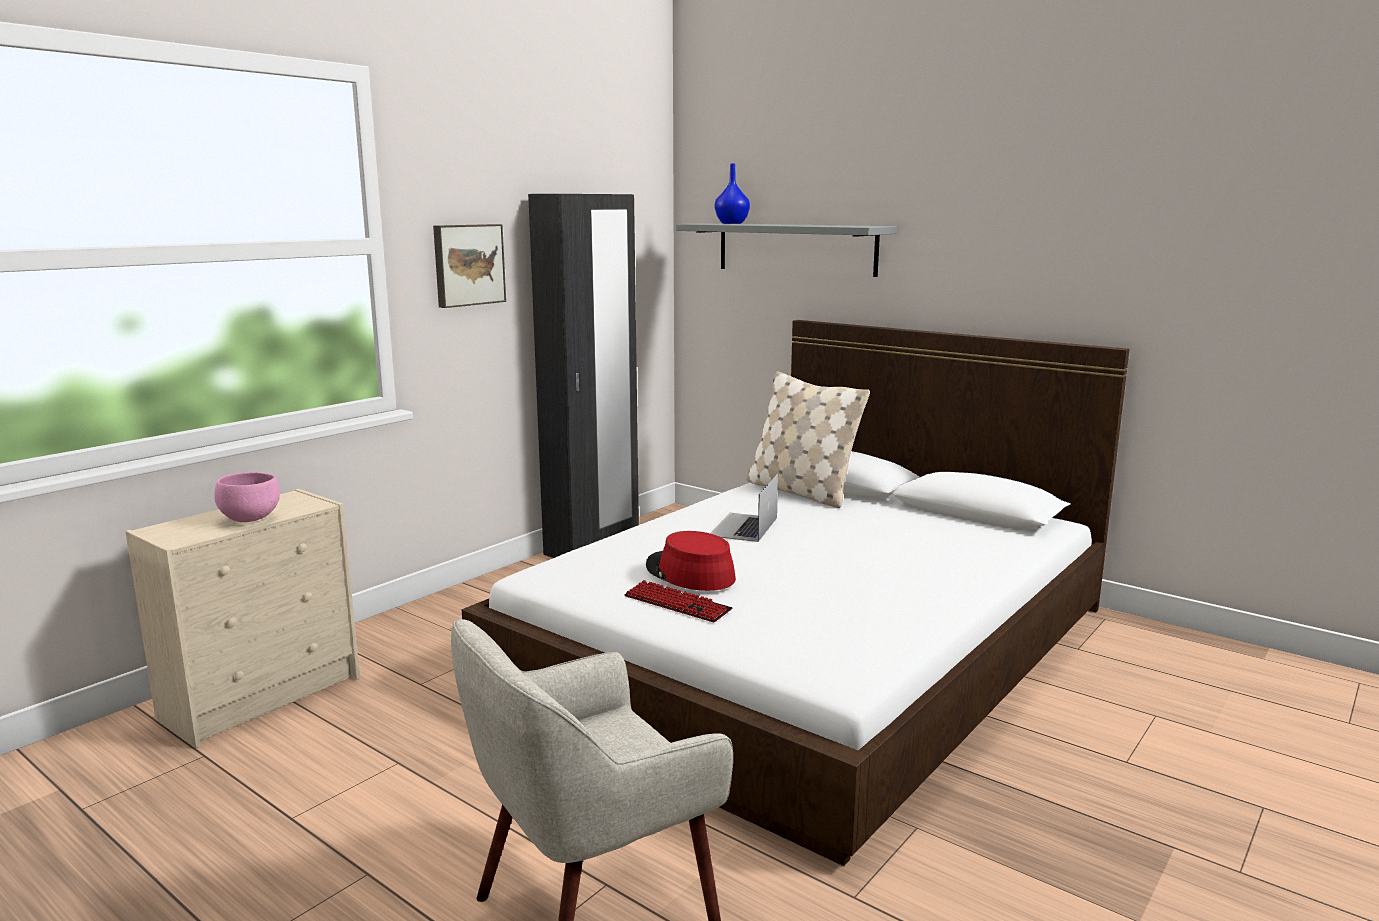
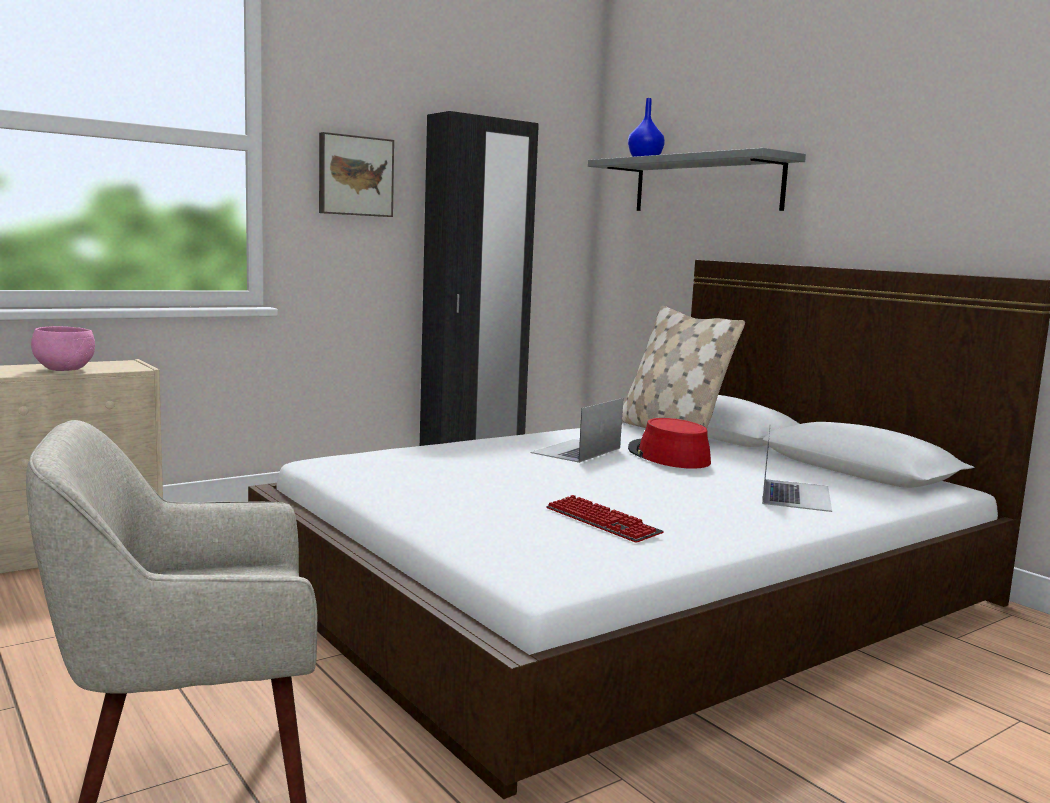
camera: 15 degrees right, 5 degrees down
keyboard [624,580,732,623] -> keyboard moved to [546,495,664,543]
red hat [646,531,736,591] -> red hat moved to [628,418,711,469]
none -> laptop [762,424,832,512]

